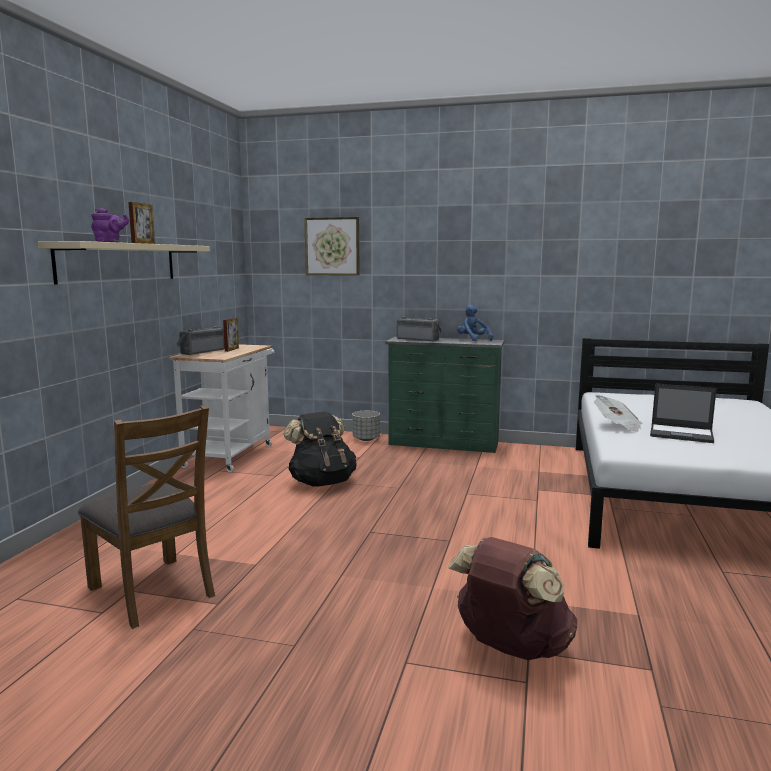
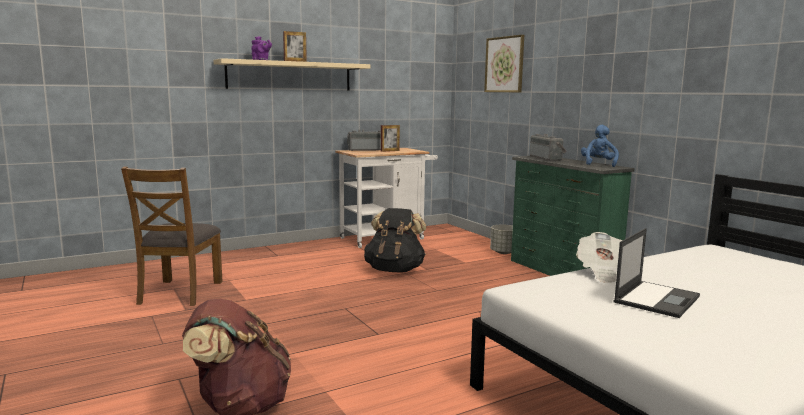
camera: 45 degrees right, 0 degrees up
laptop [650,383,717,443] -> laptop turned 120 degrees counterclockwise [614,228,700,318]

